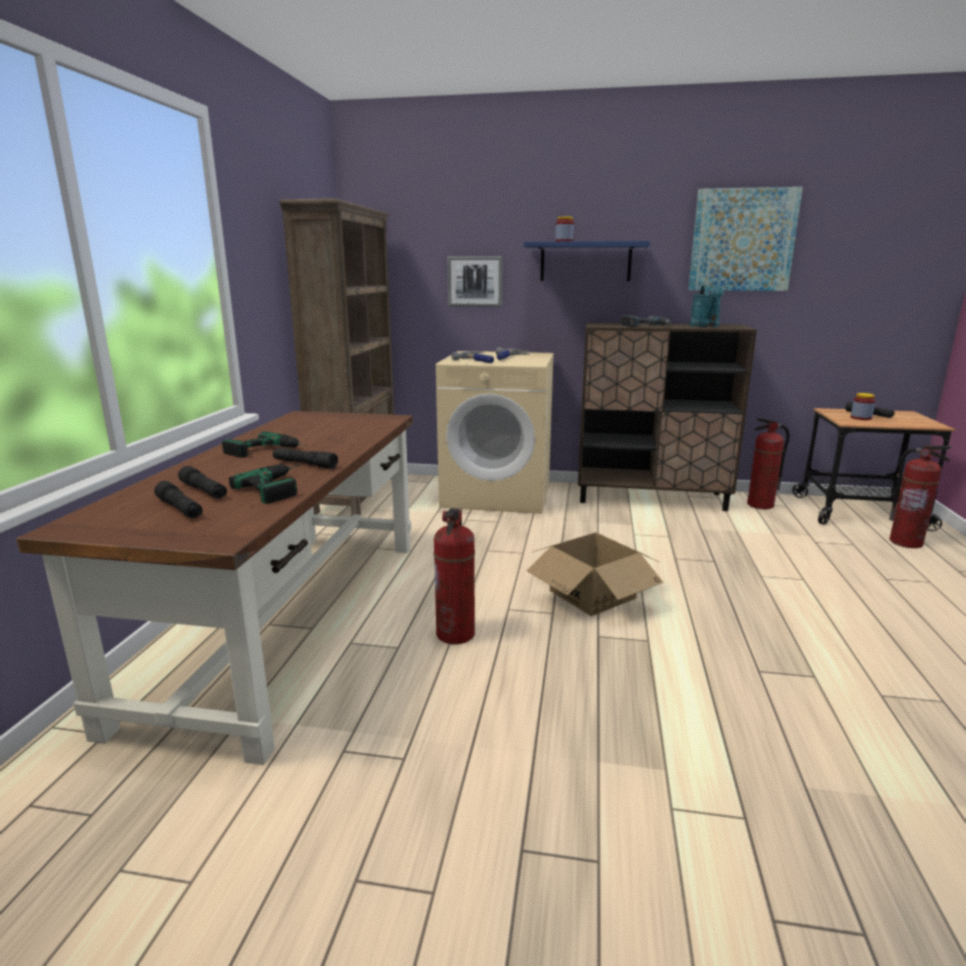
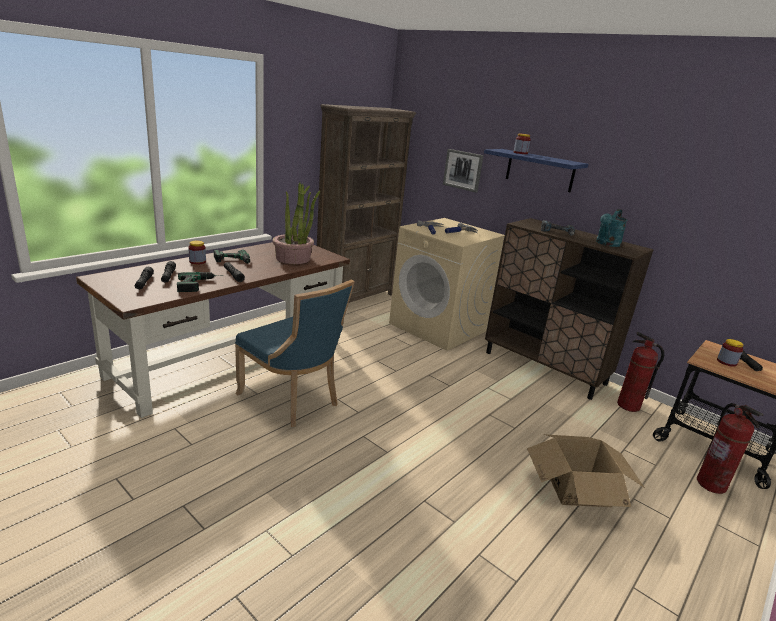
camera: 30 degrees right, 5 degrees up
fire extinguisher [434,508,475,644] -> blue chair [235,279,355,427]
cardboard box [526,532,663,616] -> cardboard box moved to [527,434,645,507]
picture [688,187,803,291] -> none
none -> jar [188,241,206,264]
none -> potted plant [273,182,320,264]

